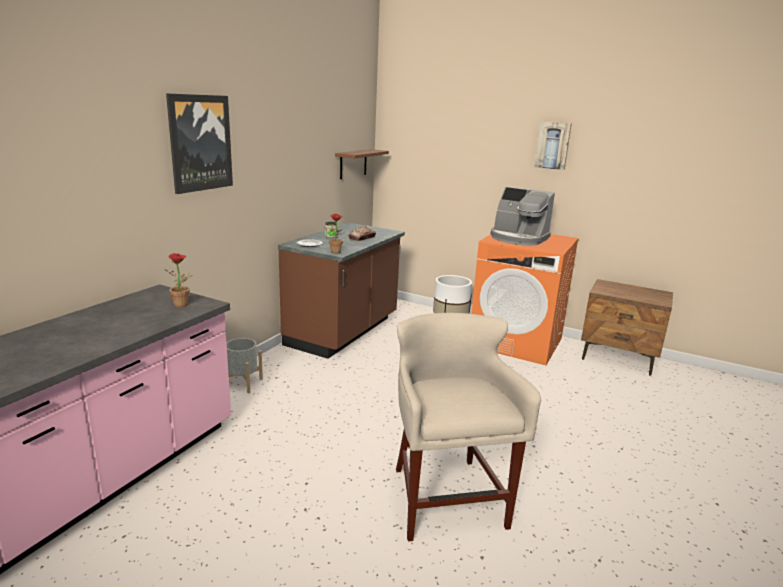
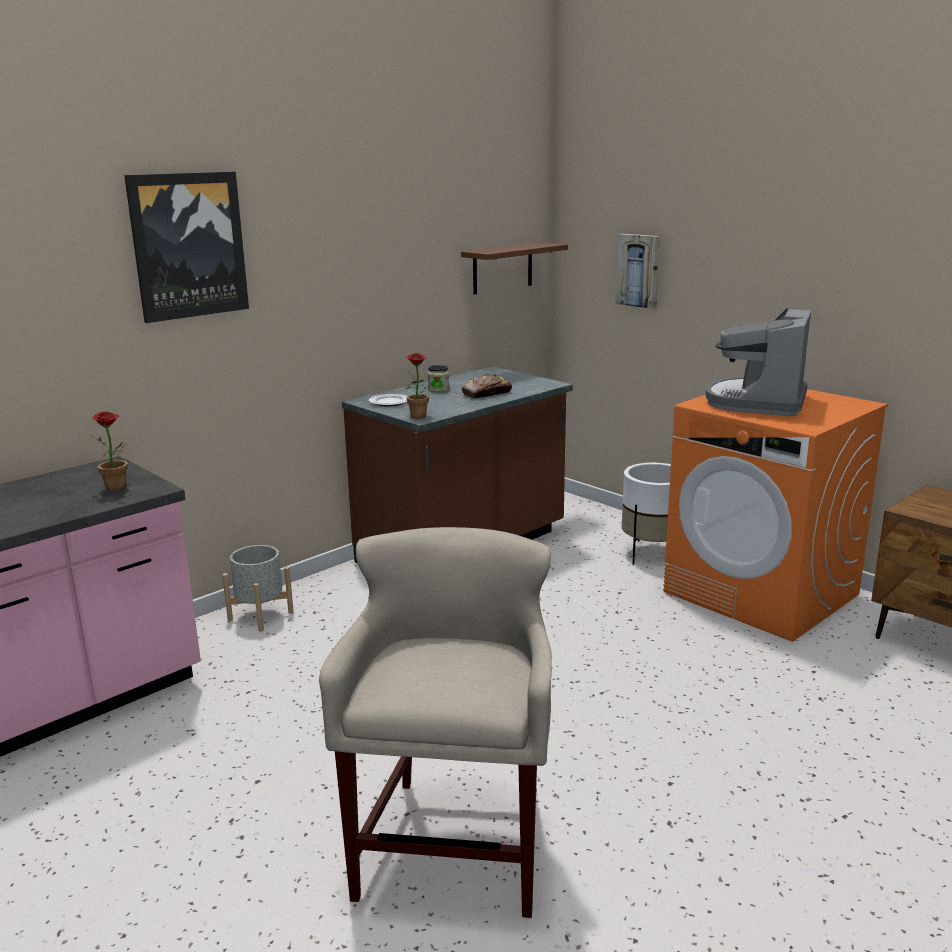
camera: 20 degrees right, 0 degrees up
coffee machine [491,187,555,246] -> coffee machine turned 60 degrees clockwise [705,308,811,417]
picture [534,122,572,170] -> picture moved to [616,234,660,309]

